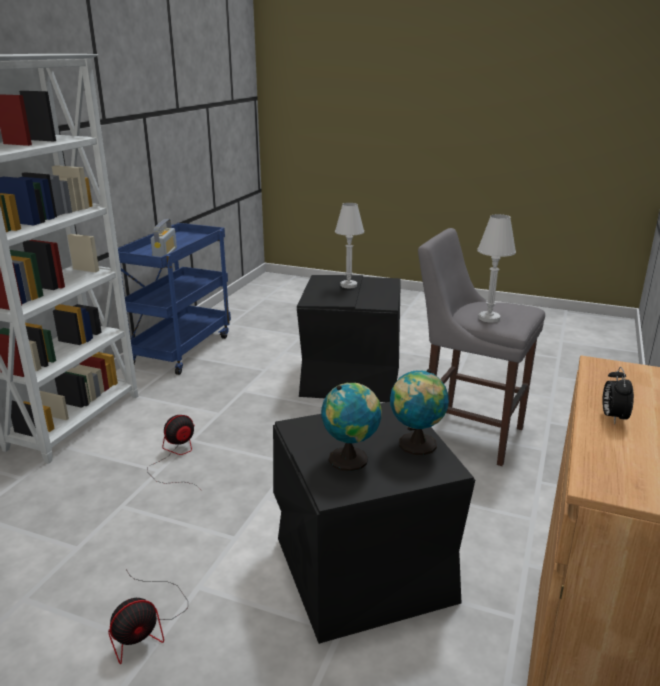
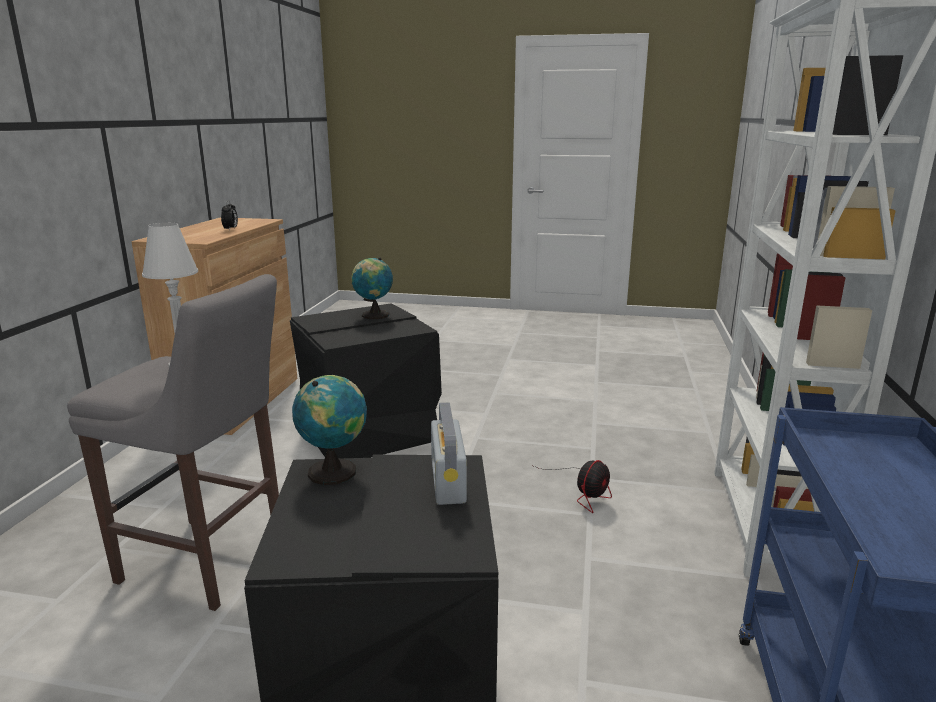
camera: 170 degrees right, 5 degrees down
fan [108,569,188,664] -> none
radio [151,219,177,257] -> radio moved to [431,402,467,505]
white table lamp [335,203,364,288] -> none
globe [390,369,449,455] -> globe moved to [292,375,367,485]

